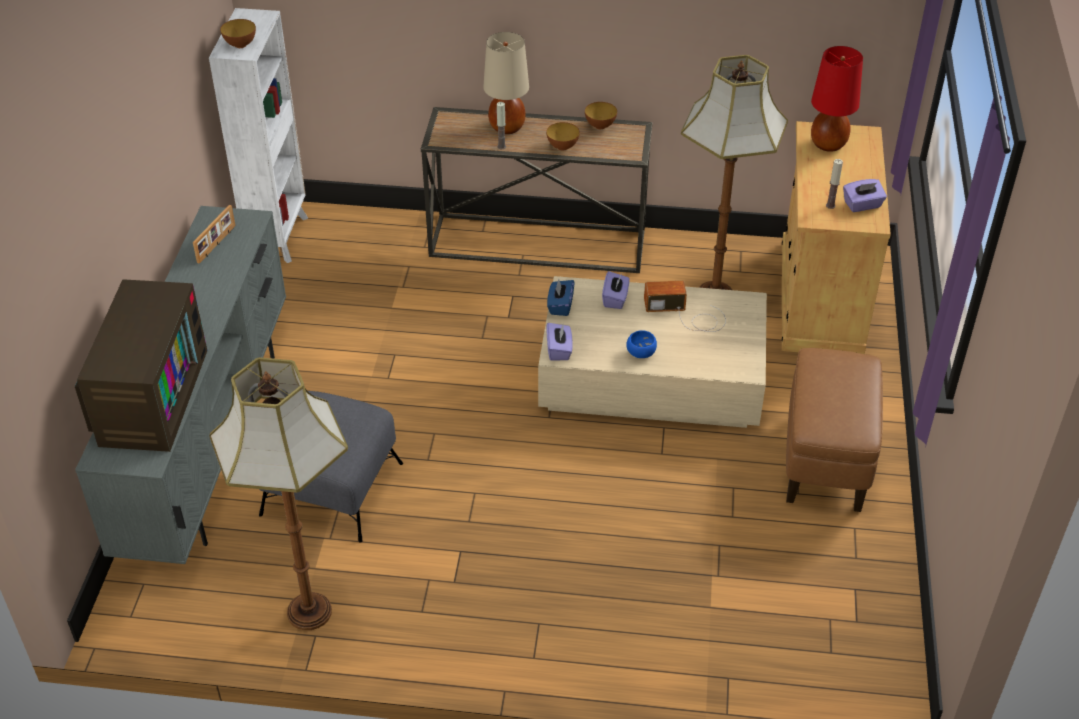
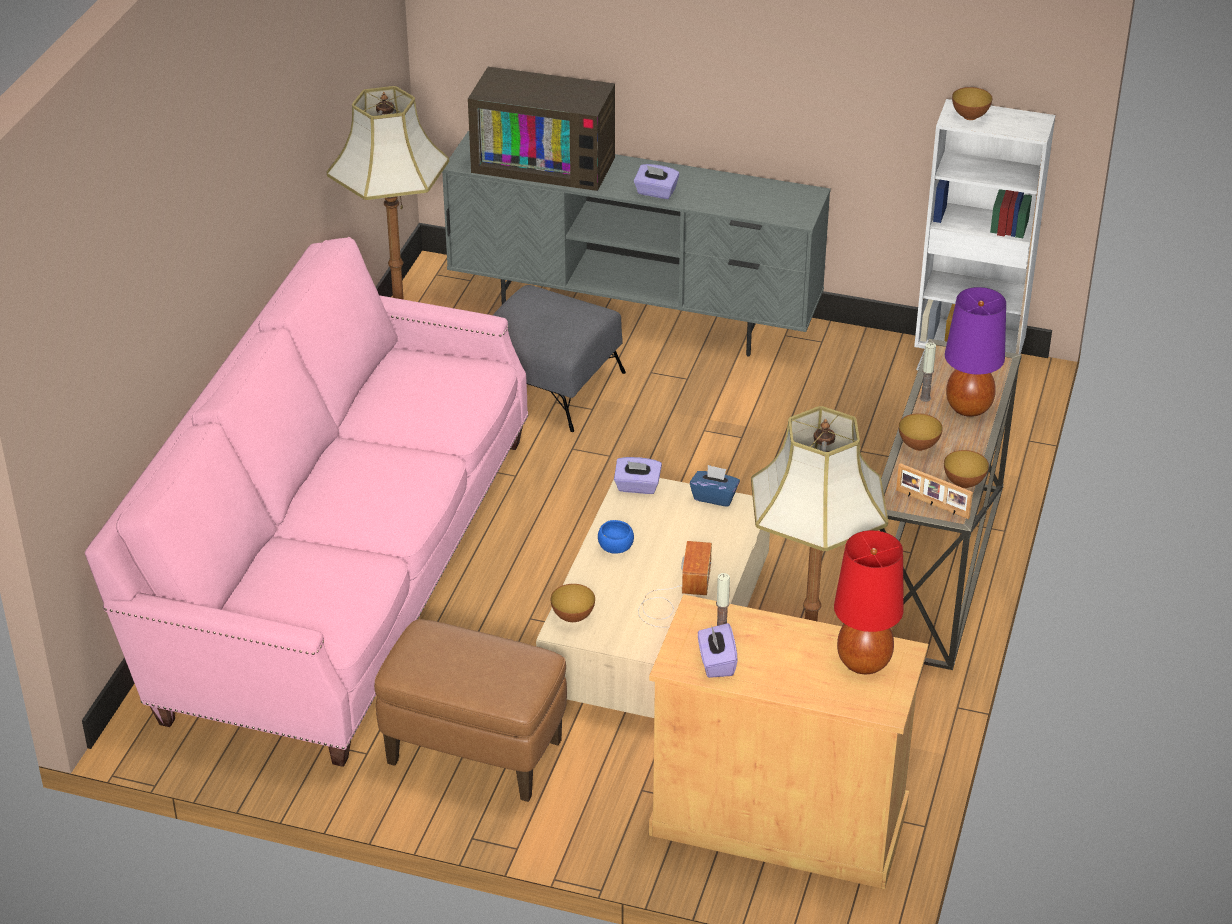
camera: 100 degrees right, 5 degrees down
picture frame [193,205,235,264] -> picture frame moved to [896,463,973,519]
beige table lamp [483,32,529,134] -> purple table lamp [945,287,1006,417]
purple tissue box [602,271,629,309] -> purple tissue box moved to [634,164,680,199]
none -> pink sofa [85,237,528,767]
none -> bowl [551,584,595,622]

